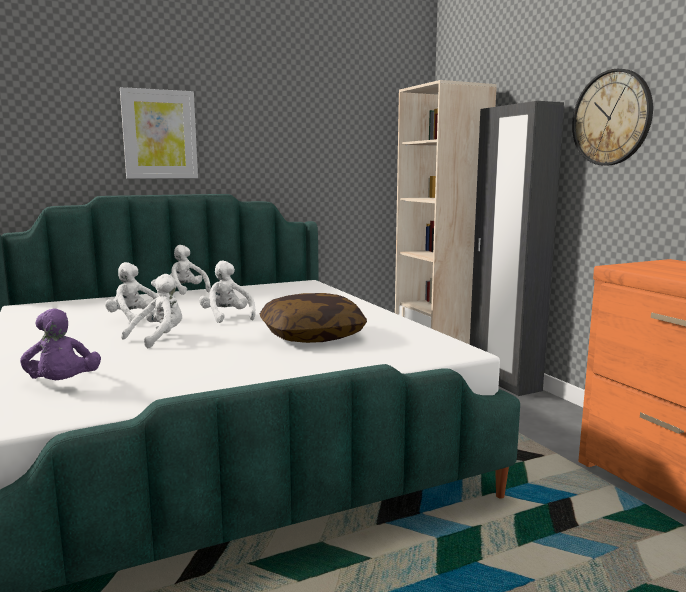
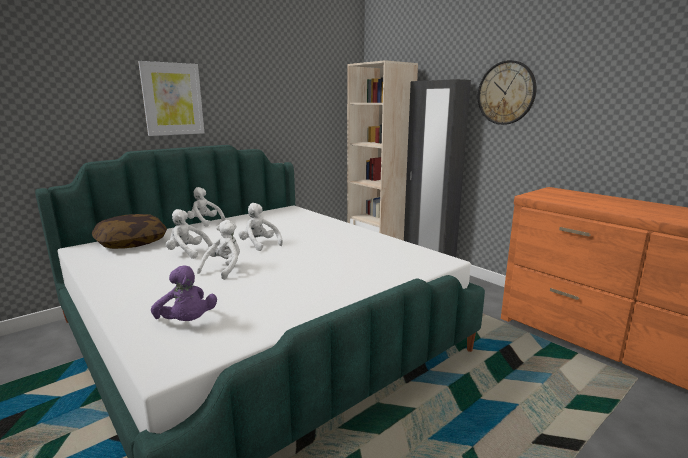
camera: 15 degrees left, 5 degrees up
pillow [260,293,367,343] -> pillow moved to [92,214,167,249]

